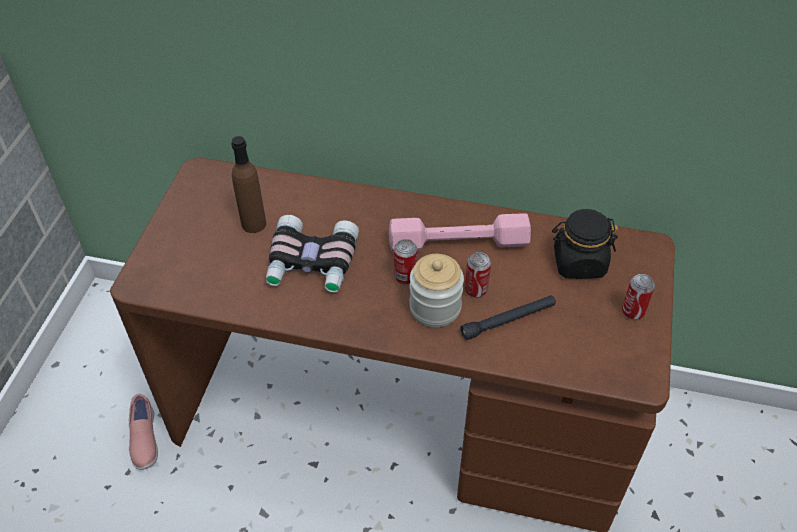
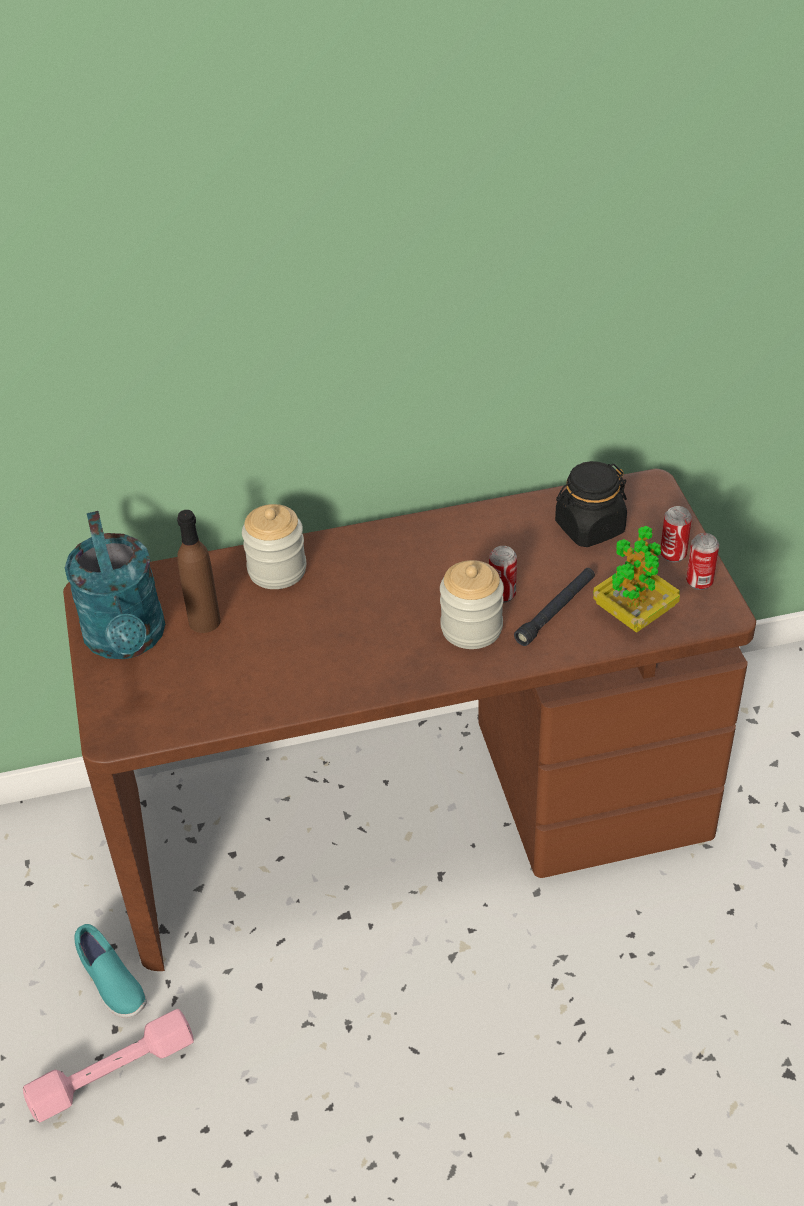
camera: 25 degrees left, 5 degrees down
pink shoe [129,394,158,470] -> turquoise shoe [74,924,147,1018]
binoculars [265,215,359,292] -> none
pink dumbbell [389,213,531,253] -> pink dumbbell moved to [23,1009,194,1123]
can [394,239,417,284] -> can moved to [686,533,719,590]
none -> turquoise watering can [65,511,165,659]
none -> jar [242,504,306,589]
none -> potted plant [593,526,680,633]

